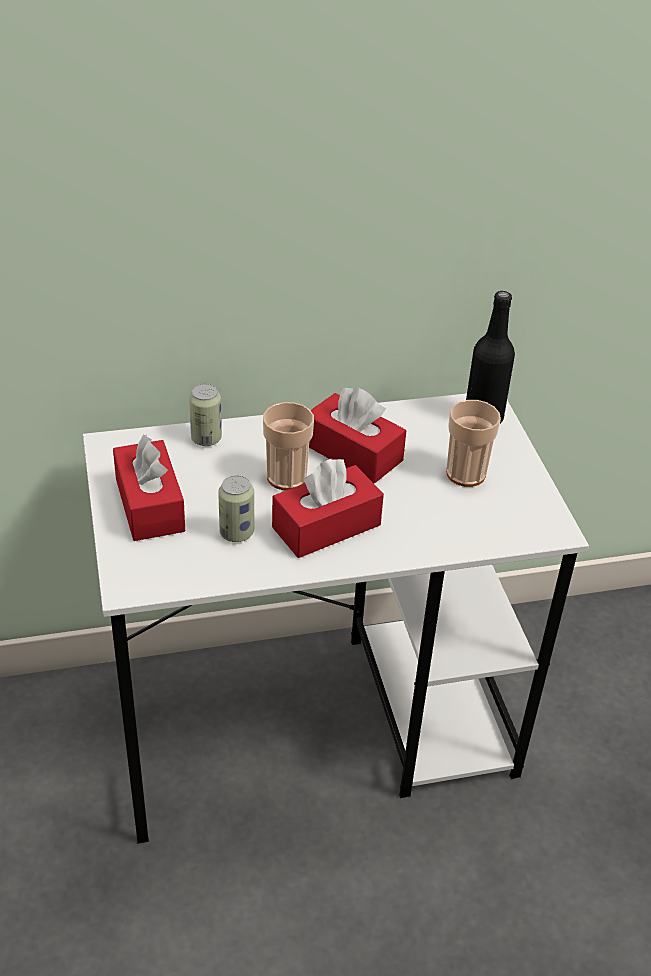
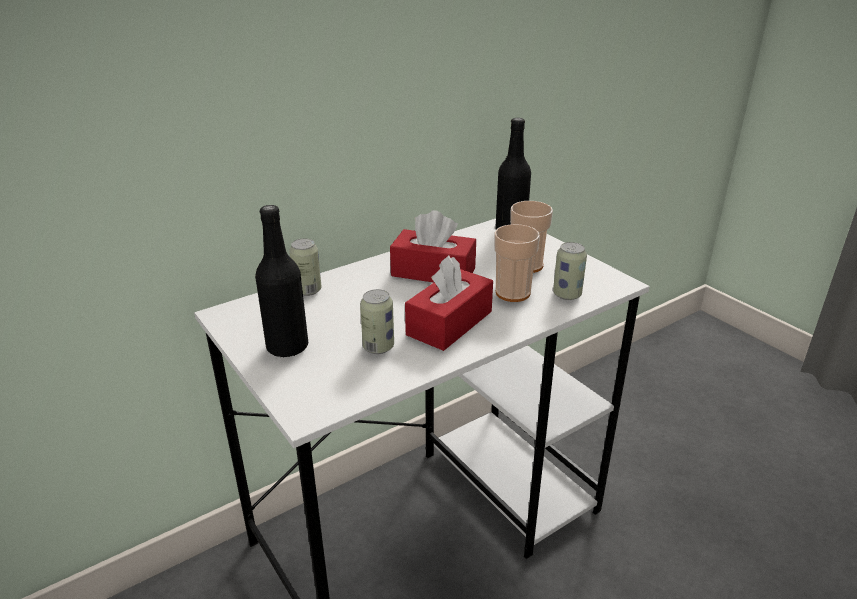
camera: 20 degrees left, 10 degrees down
red tissue box [113,435,185,541] -> black bottle [255,205,308,358]
cup [263,402,314,491] -> cup moved to [494,224,540,302]
none -> can [553,242,587,300]

